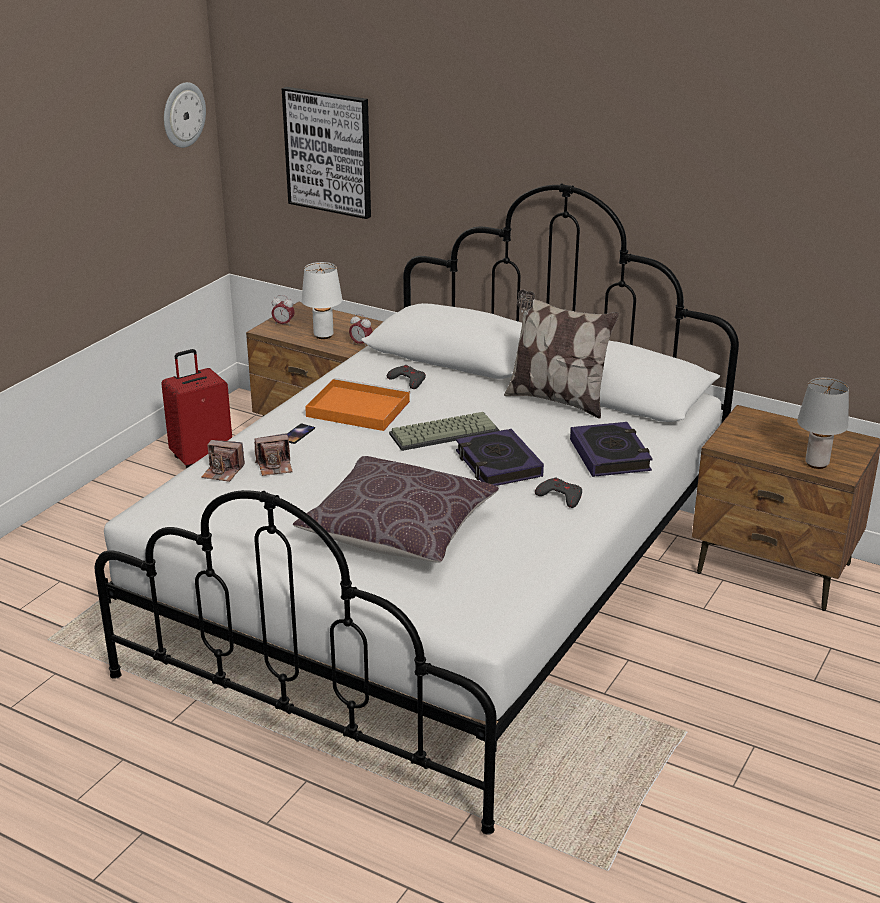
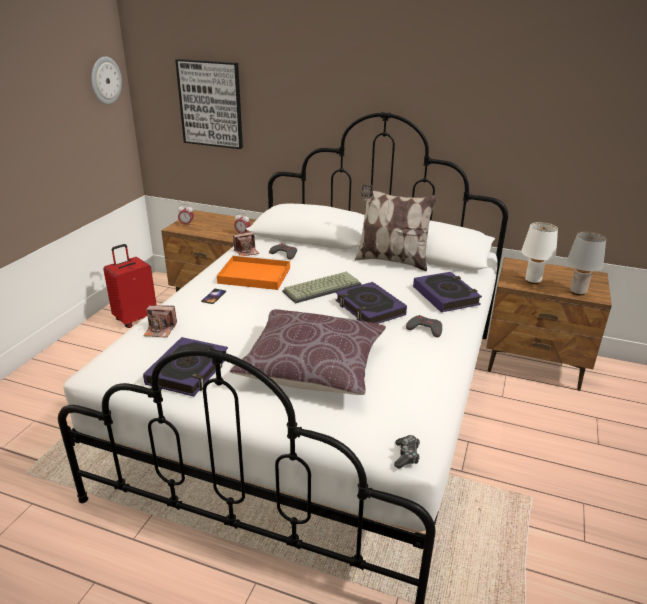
camera: 10 degrees left, 0 degrees up
camera [254,433,293,476] -> camera moved to [233,231,259,256]
white table lamp [302,262,342,339] -> white table lamp moved to [521,222,558,284]
none -> book [143,337,228,397]
none -> game controller [394,435,420,469]

